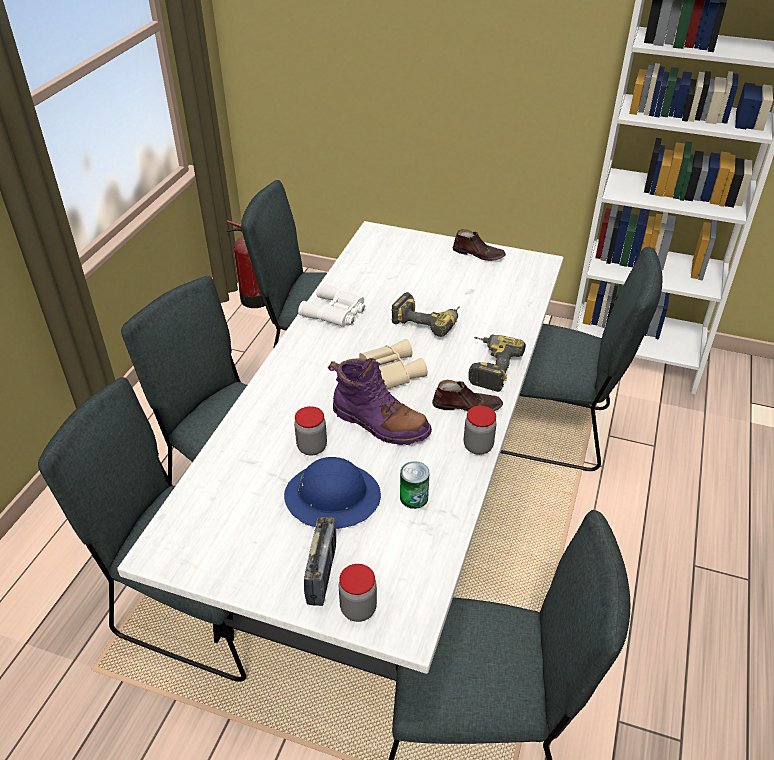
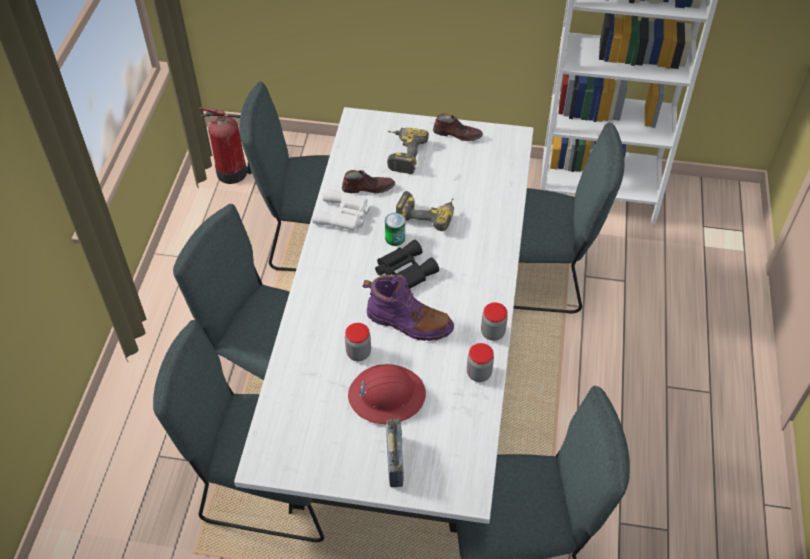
camera: 10 degrees left, 10 degrees up
blue hard hat [284,457,381,529] -> red hard hat [348,364,426,424]
jar [339,564,377,622] -> jar moved to [467,343,494,382]
beige binoculars [359,339,428,389] -> black binoculars [375,240,439,289]
can [400,461,430,509] -> can moved to [385,213,405,246]
brown shoe [432,380,503,411] -> brown shoe moved to [342,170,395,193]
power drill [468,334,526,392] -> power drill moved to [387,128,429,174]

